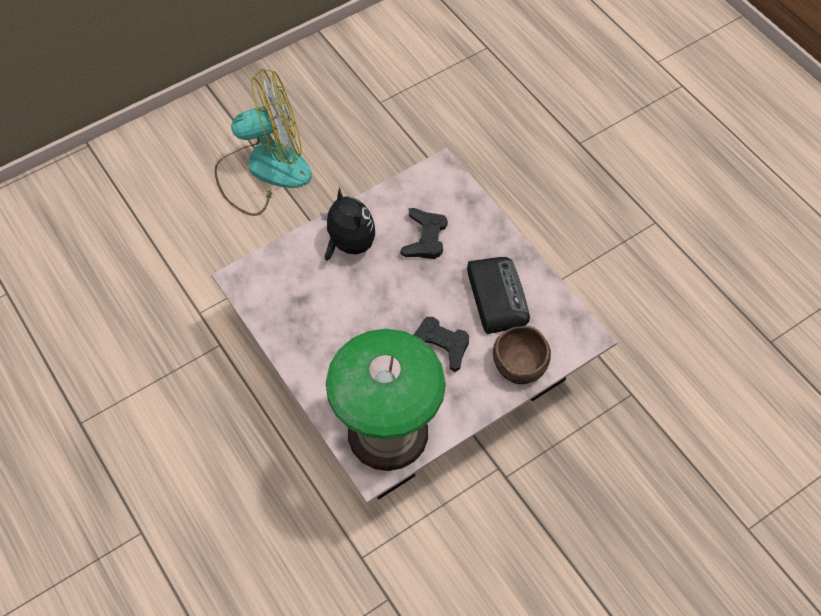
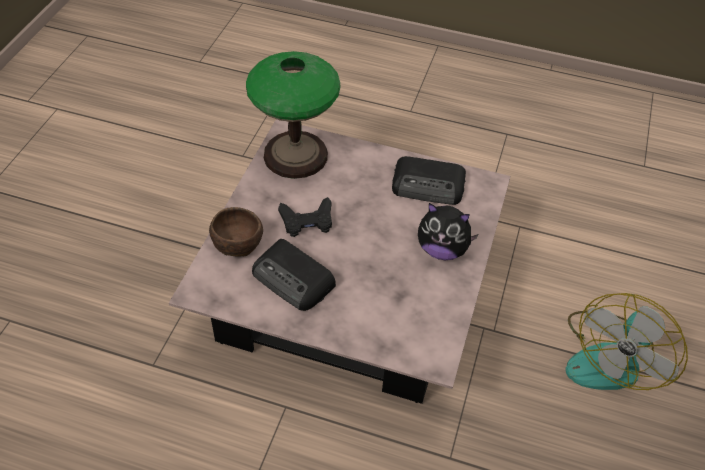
camera: 140 degrees right, 10 degrees down
black game controller [400,208,448,259] -> none
none -> radio [392,156,466,205]

